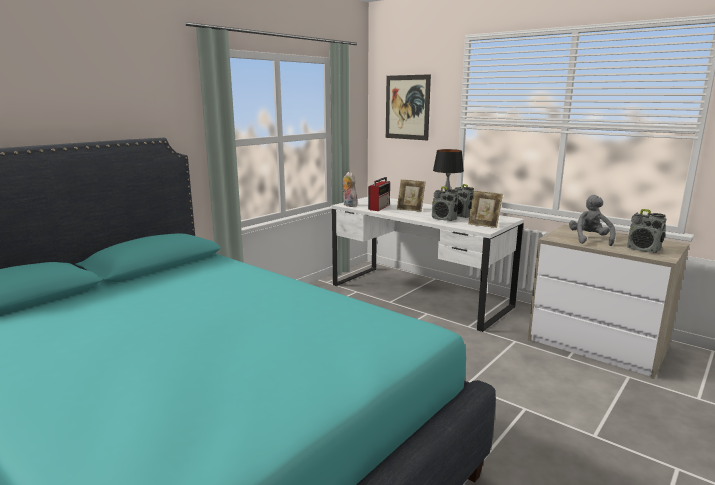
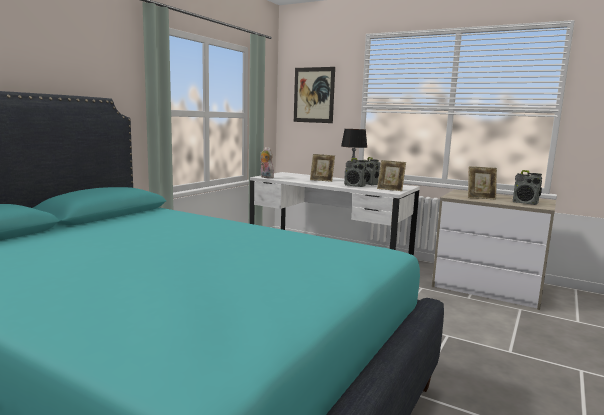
camera: 10 degrees left, 5 degrees down
radio [368,177,390,211] -> none
grey plush toy [569,195,616,246] -> picture frame [468,166,497,199]

